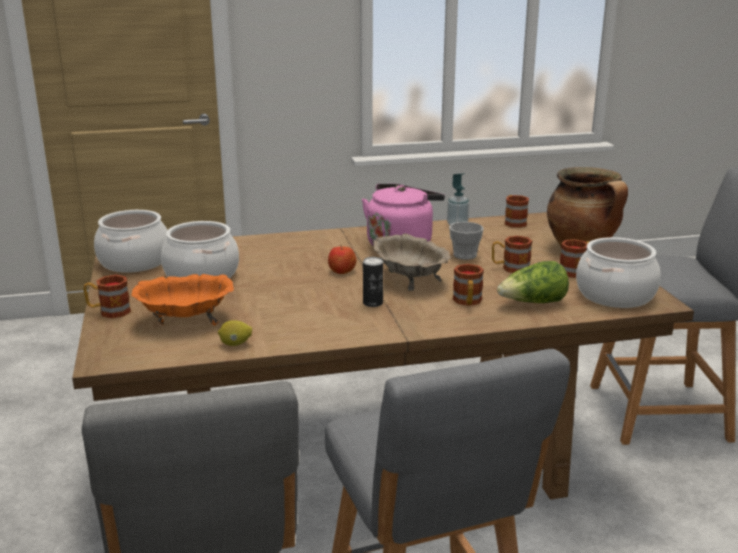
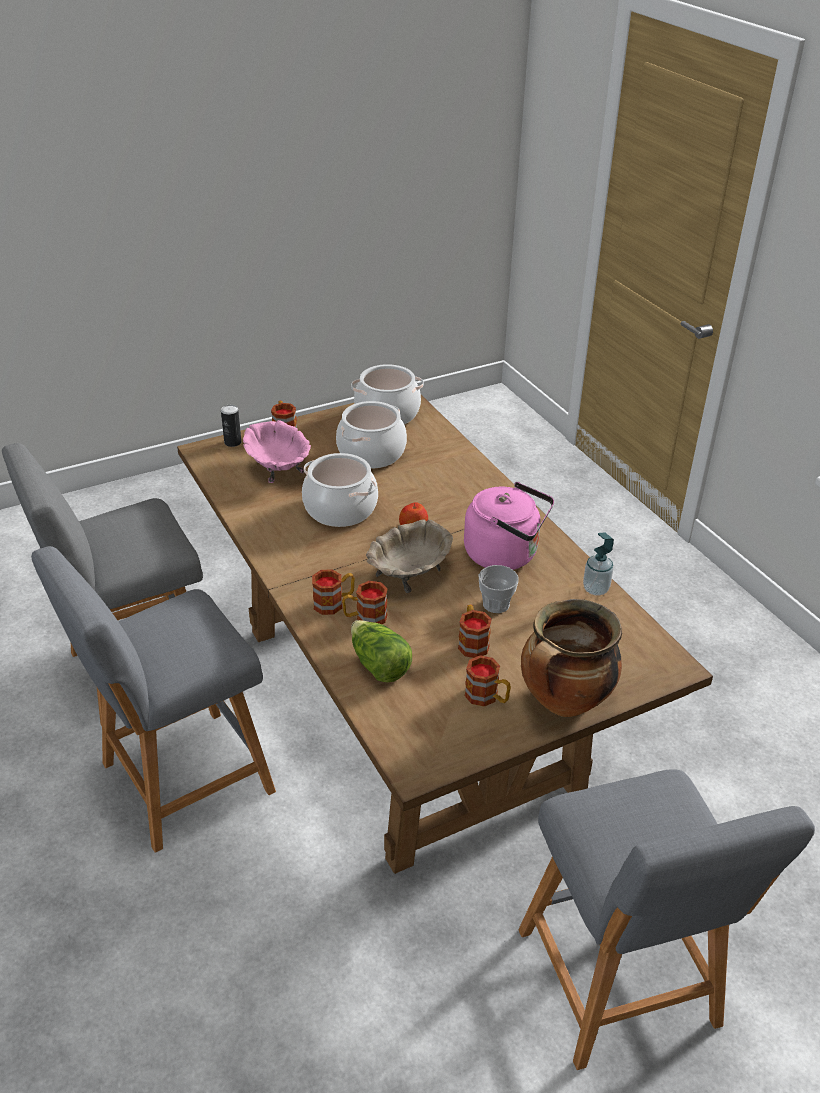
camera: 75 degrees right, 15 degrees up
orange bowl [132,274,234,326] -> pink bowl [243,420,311,483]
lemon [218,320,252,346] -> none
can [363,257,383,307] -> can moved to [221,405,241,447]
mug [505,195,529,228] -> mug moved to [312,569,355,615]
cooking pot [576,237,661,308] -> cooking pot moved to [302,453,378,527]

